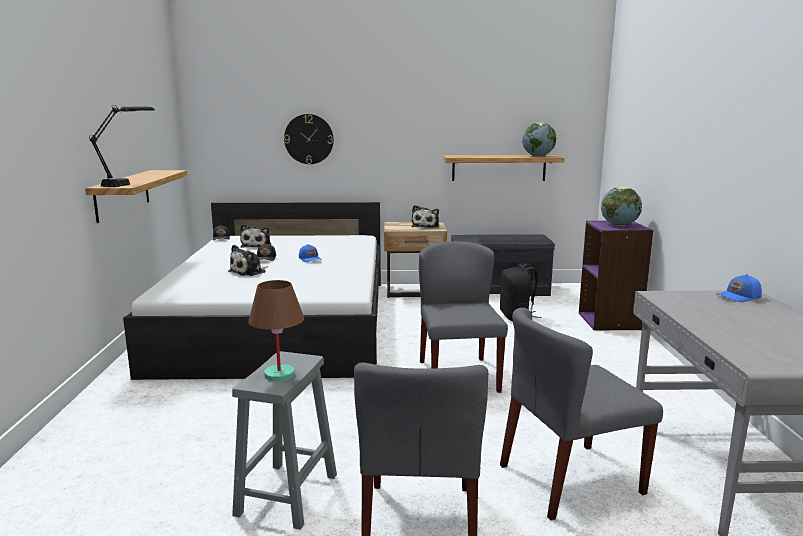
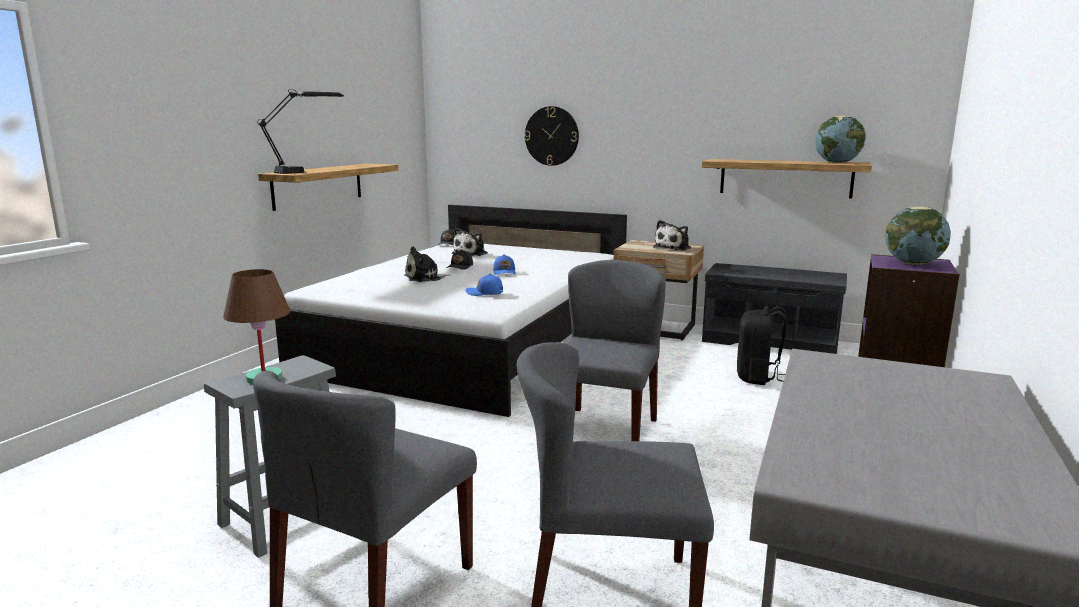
camera: 25 degrees right, 0 degrees up
blue cap [717,274,762,302] -> blue cap moved to [465,274,503,296]

